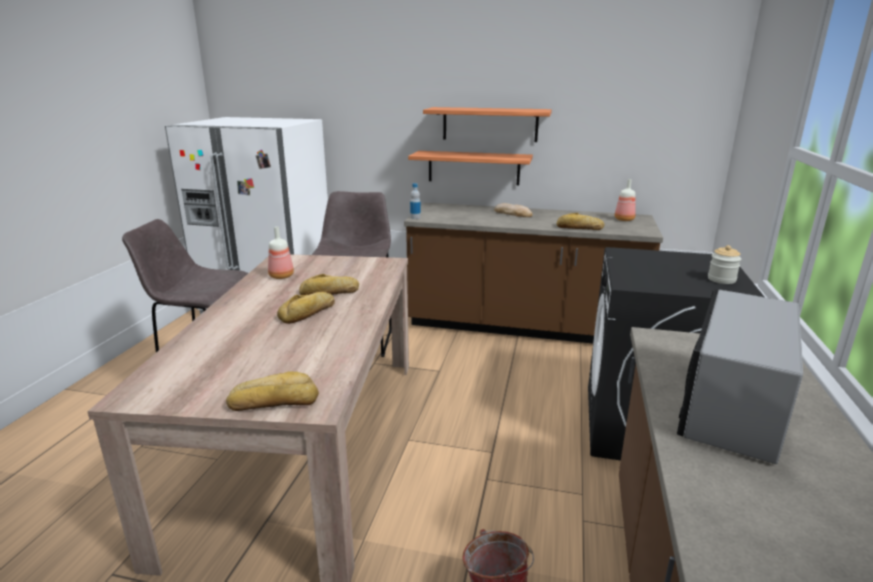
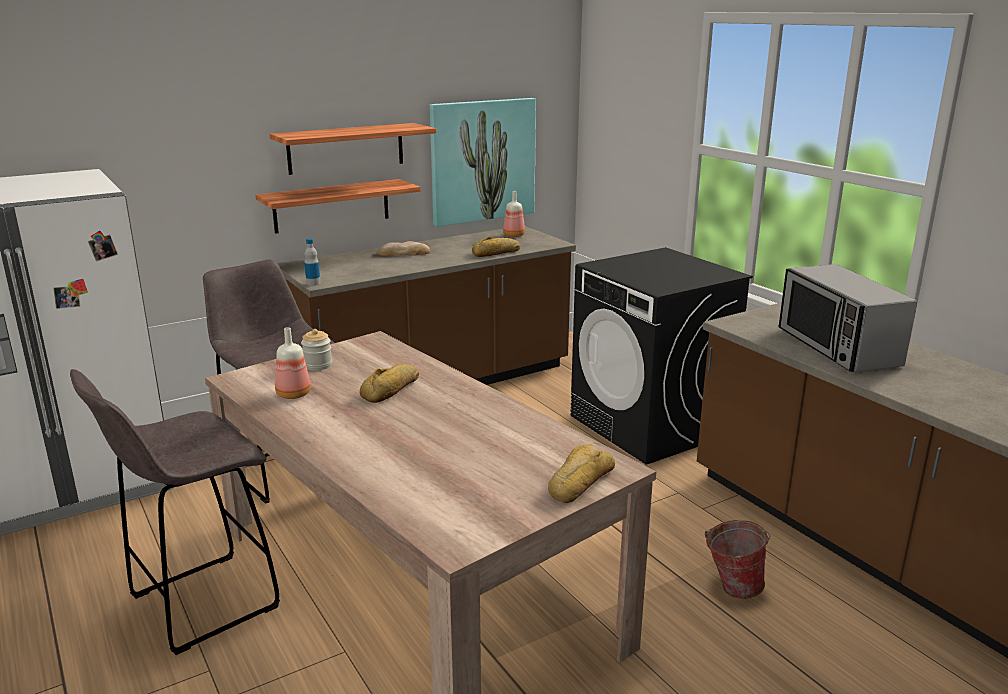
camera: 45 degrees left, 0 degrees up
bread [277,292,335,324] -> none
jar [708,245,741,284] -> jar moved to [301,329,332,371]
none -> picture [430,98,536,227]

